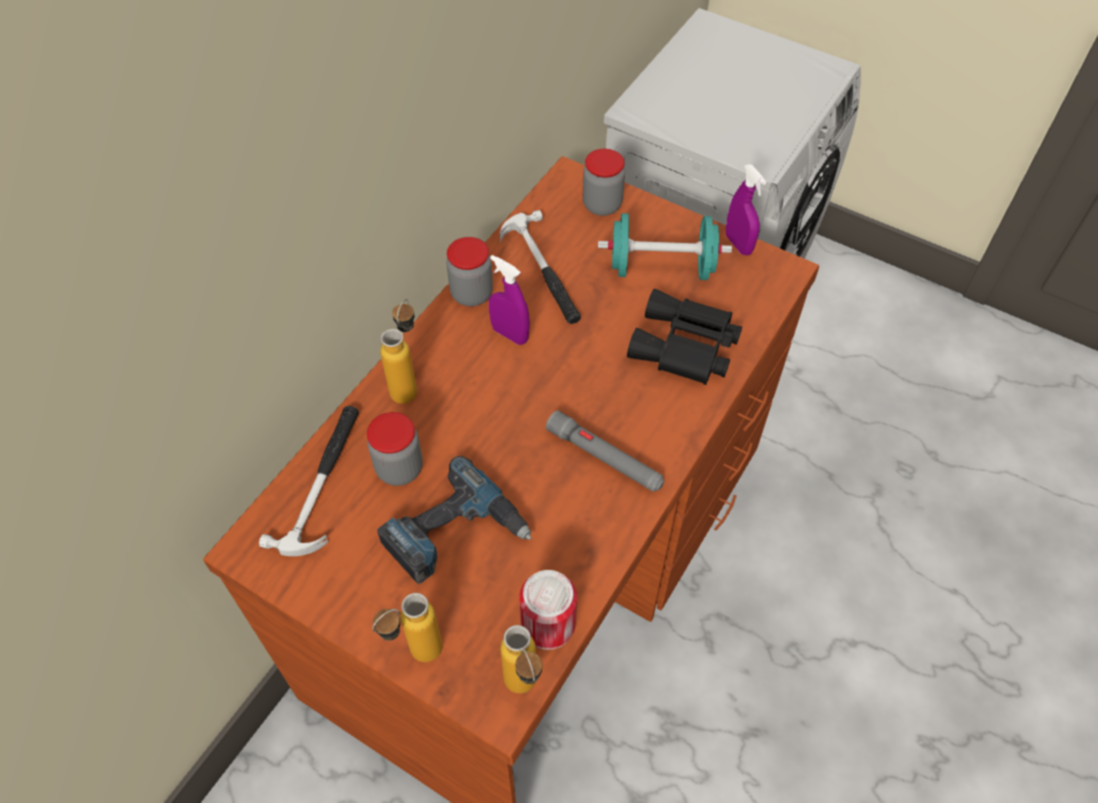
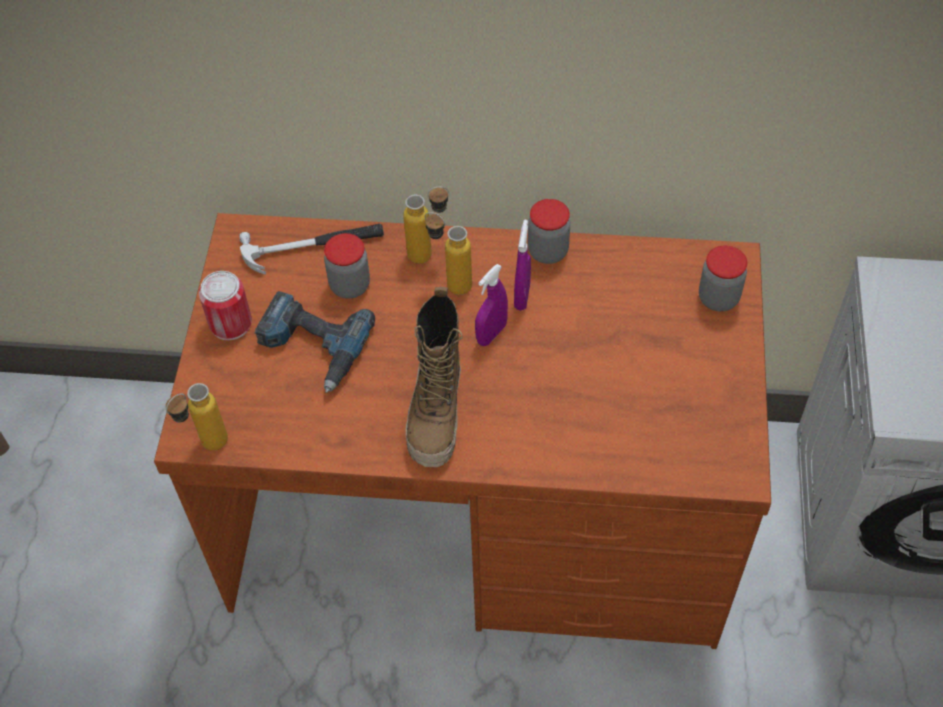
camera: 65 degrees right, 0 degrees up
bottle [373,593,442,662] -> bottle moved to [425,212,472,295]
hammer [500,210,581,324] -> none
can [519,570,577,650] -> can moved to [199,271,252,340]
grey flashlight [546,410,664,492] -> boot [406,287,463,467]
turquoise dumbbell [598,213,732,280] -> none
black binoculars [627,289,742,385] -> none
purple spray bottle [726,164,766,255] -> purple spray bottle moved to [475,264,508,346]

